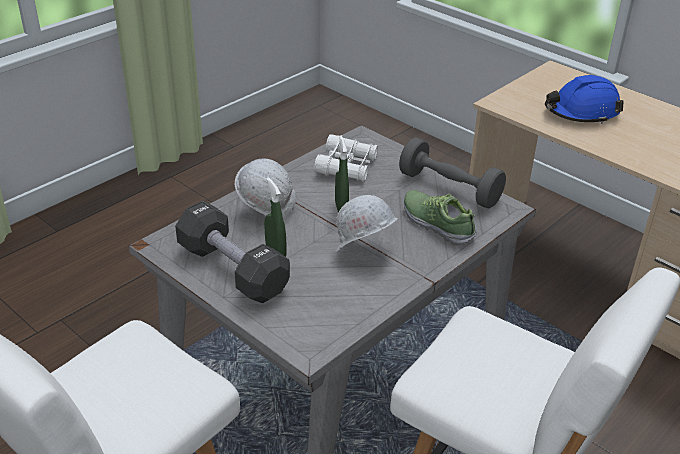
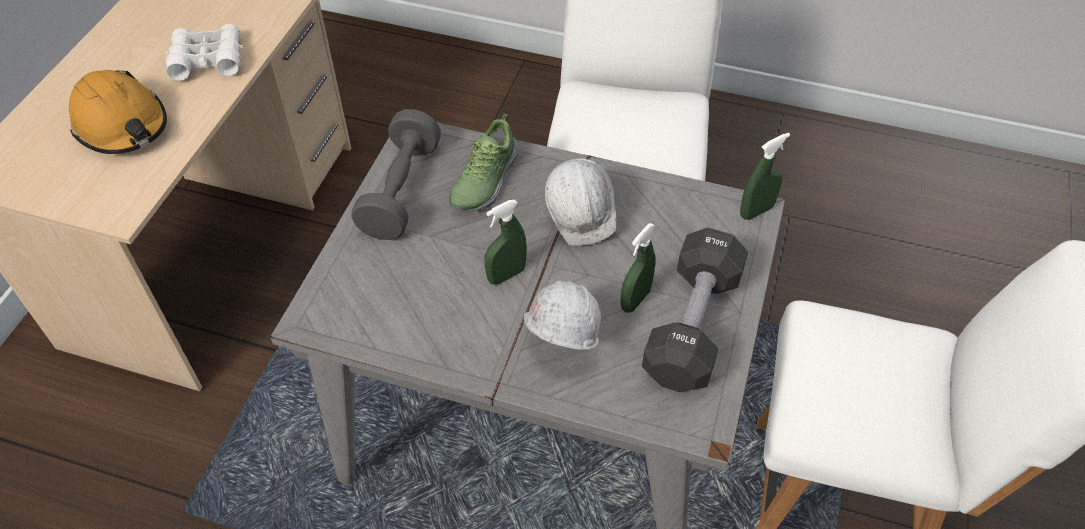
camera: 115 degrees left, 15 degrees up
white binoculars [314,135,378,182] -> white binoculars moved to [165,24,244,81]
blue hard hat [545,75,624,124] -> orange hard hat [69,70,167,154]
none -> green spray bottle [740,132,790,220]

